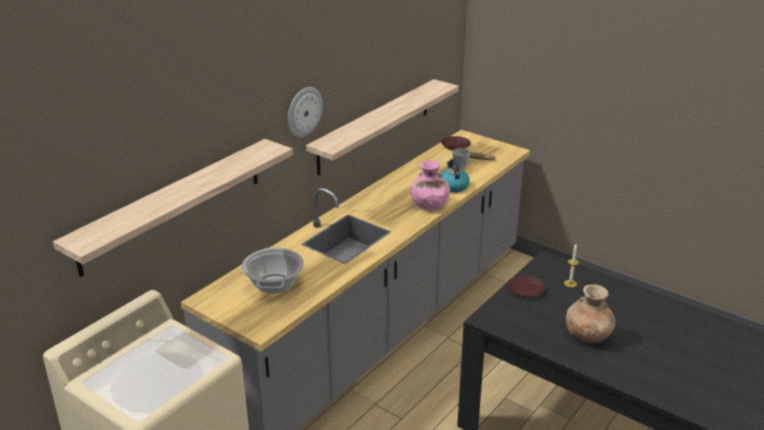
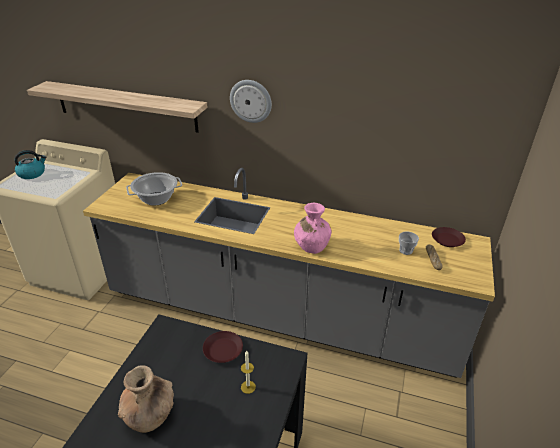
camera: 70 degrees right, 5 degrees up
shelf [306,79,459,176] -> none
kettle [441,158,470,193] -> kettle moved to [14,150,46,179]

